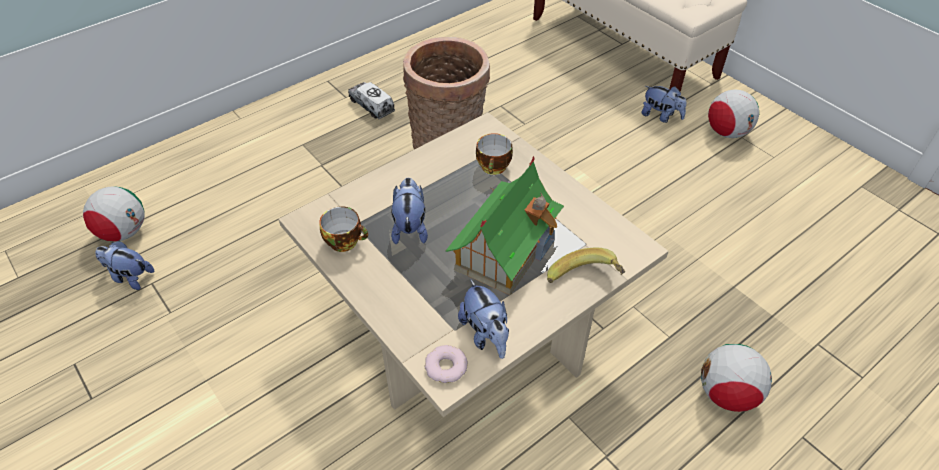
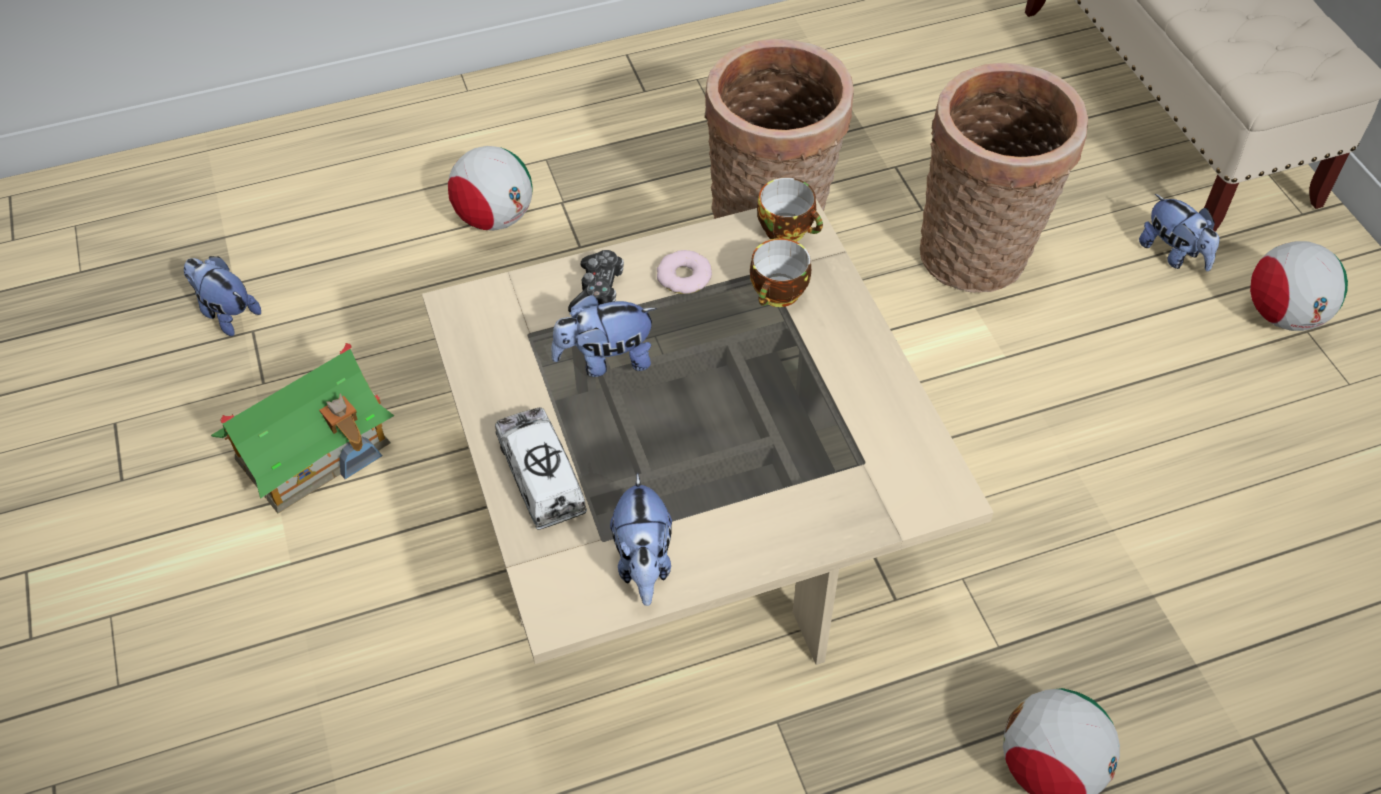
camera: 20 degrees right, 5 degrees up
football [83,186,144,242] -> football moved to [448,146,532,231]
cup [319,206,368,252] -> cup moved to [757,178,823,242]
toy truck [348,82,395,119] -> toy truck moved to [495,407,587,530]
plush toy [391,178,428,244] -> plush toy turned 120 degrees counterclockwise [551,294,657,377]
donut [425,345,468,383] -> donut moved to [657,250,712,294]
toy house [446,156,564,295] -> toy house moved to [211,343,394,514]
banana [547,248,625,283] -> none
none -> game controller [568,250,624,312]
none -> basket [920,63,1088,293]

